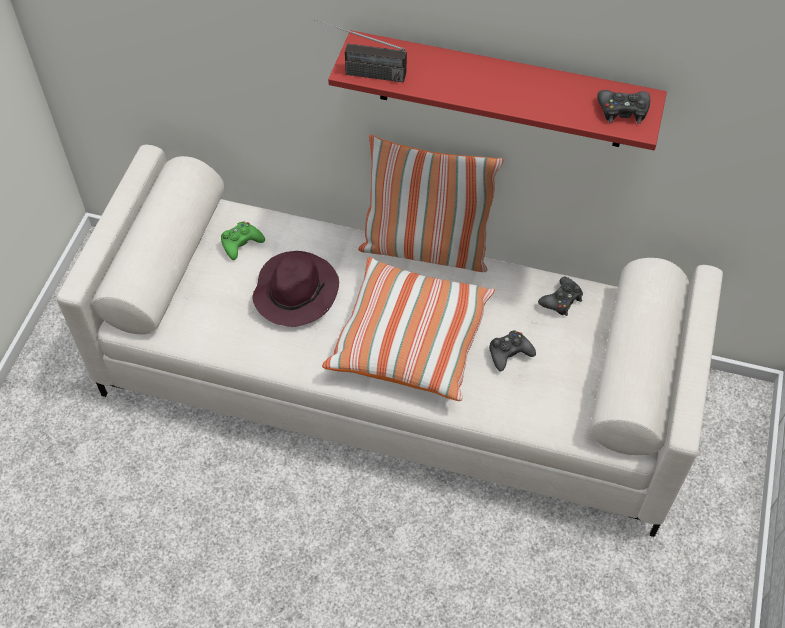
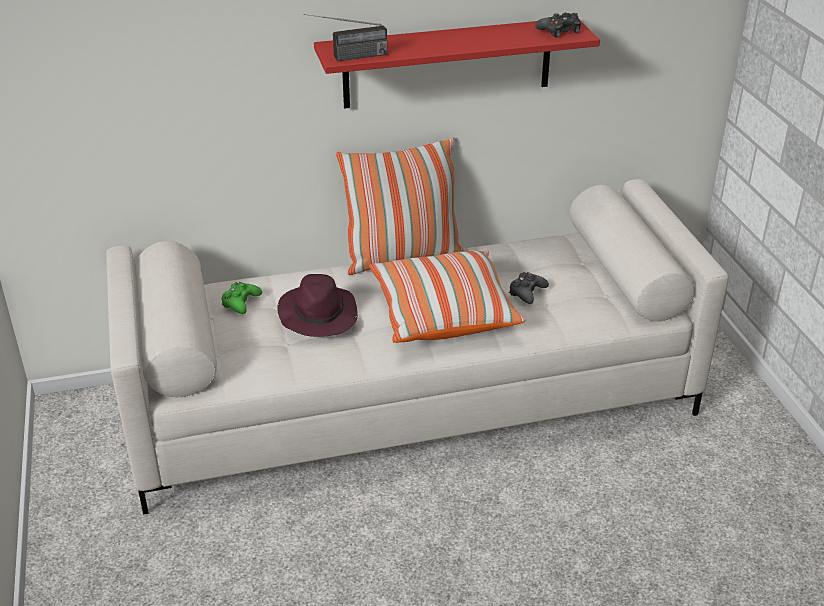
camera: 30 degrees left, 20 degrees down
black game controller [538,277,583,316] -> none

